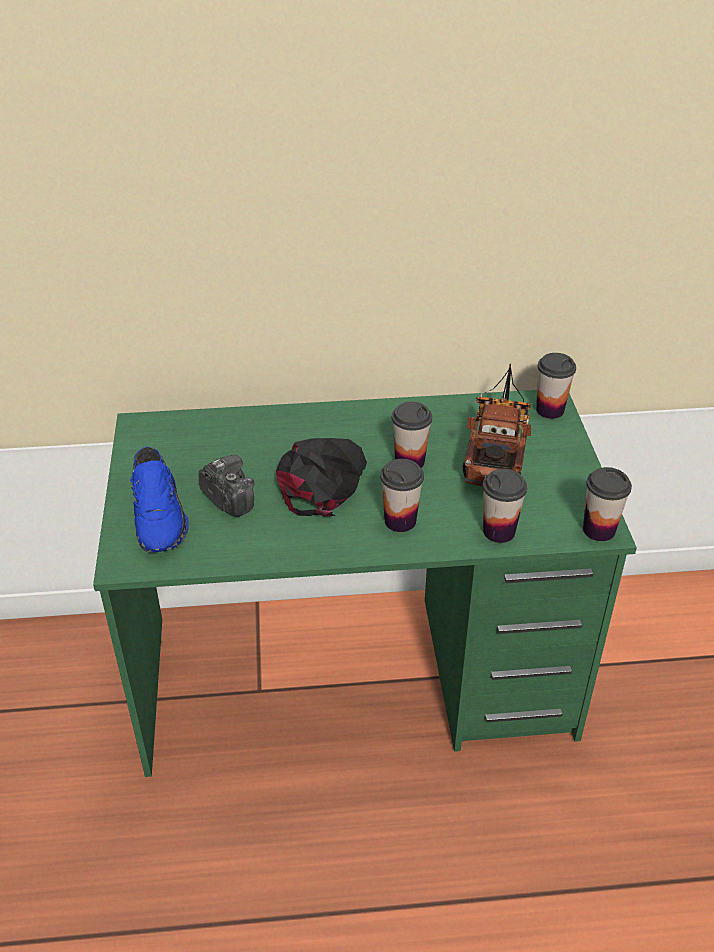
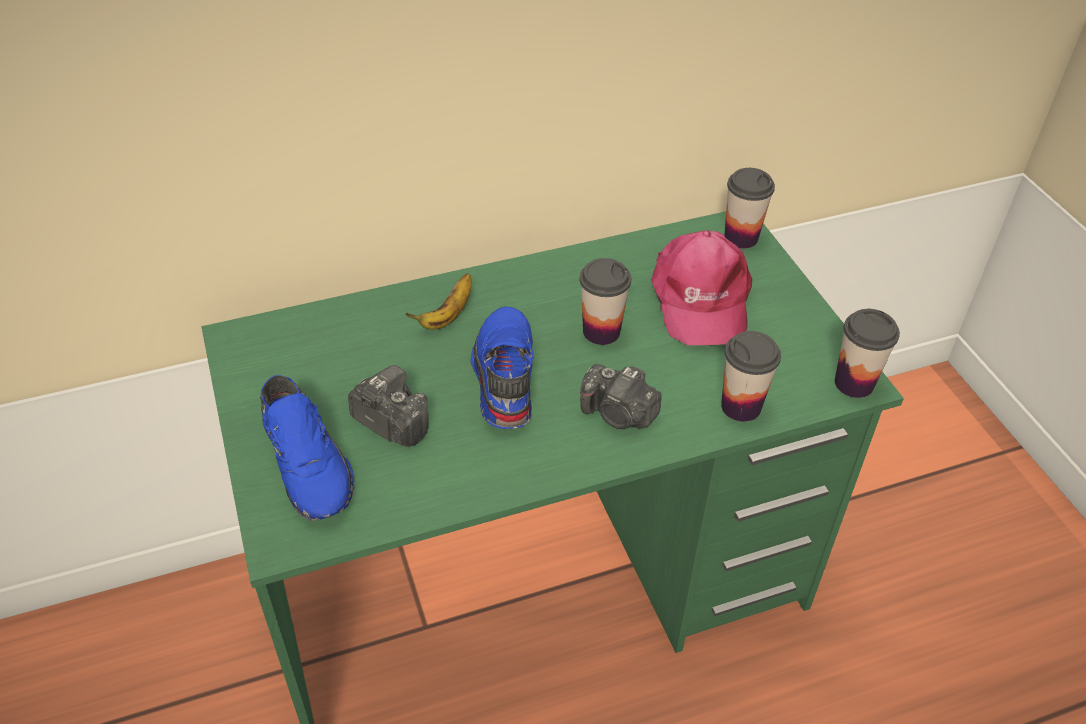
camera: 15 degrees left, 5 degrees up
black cap [276,438,367,517] -> blue shoe [471,306,534,429]
cup [380,459,424,532] -> camera [580,364,662,429]
toy truck [463,363,531,486] -> pink cap [651,230,752,345]
none -> banana [405,274,471,329]

